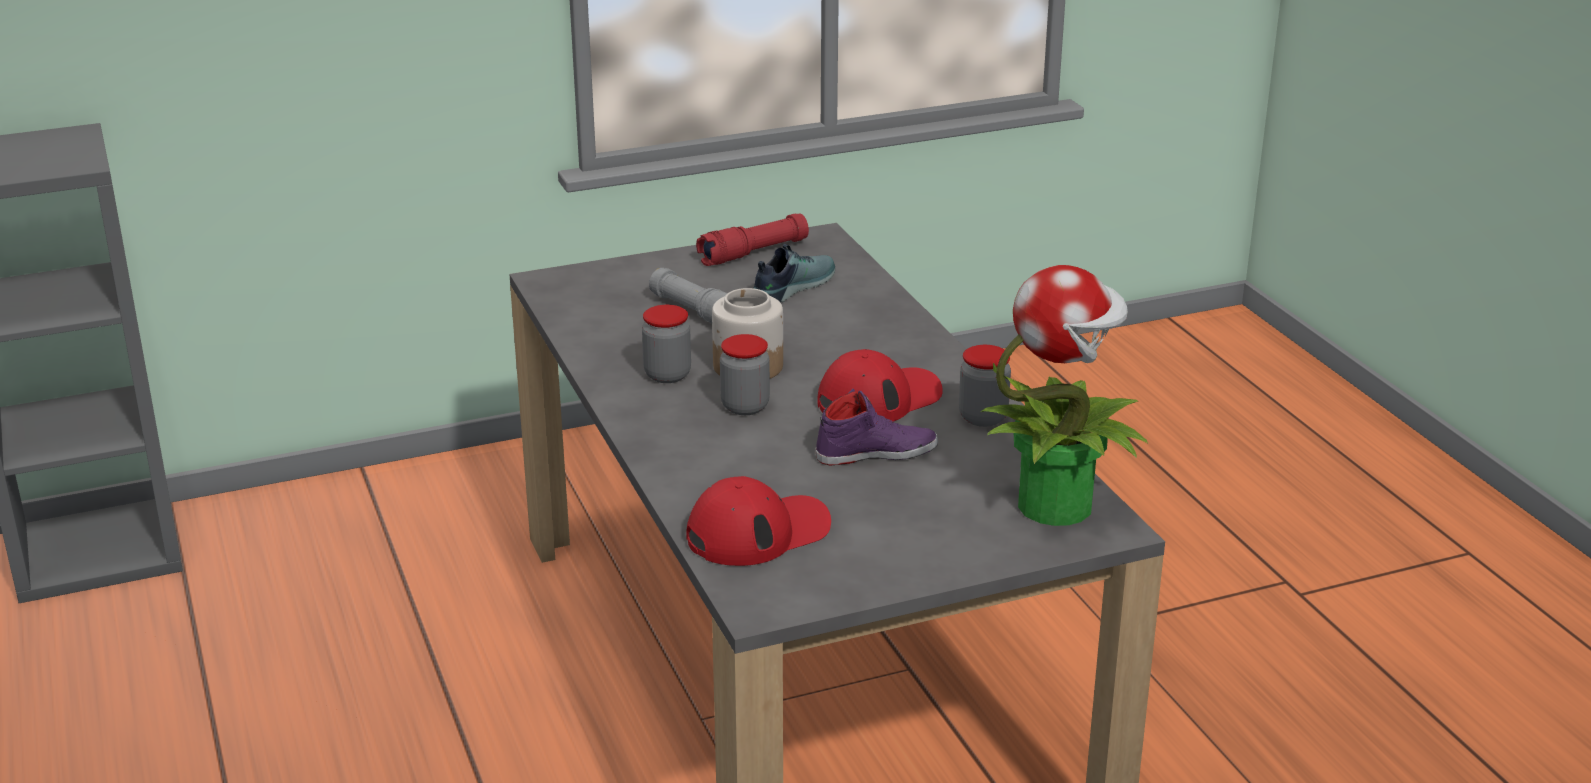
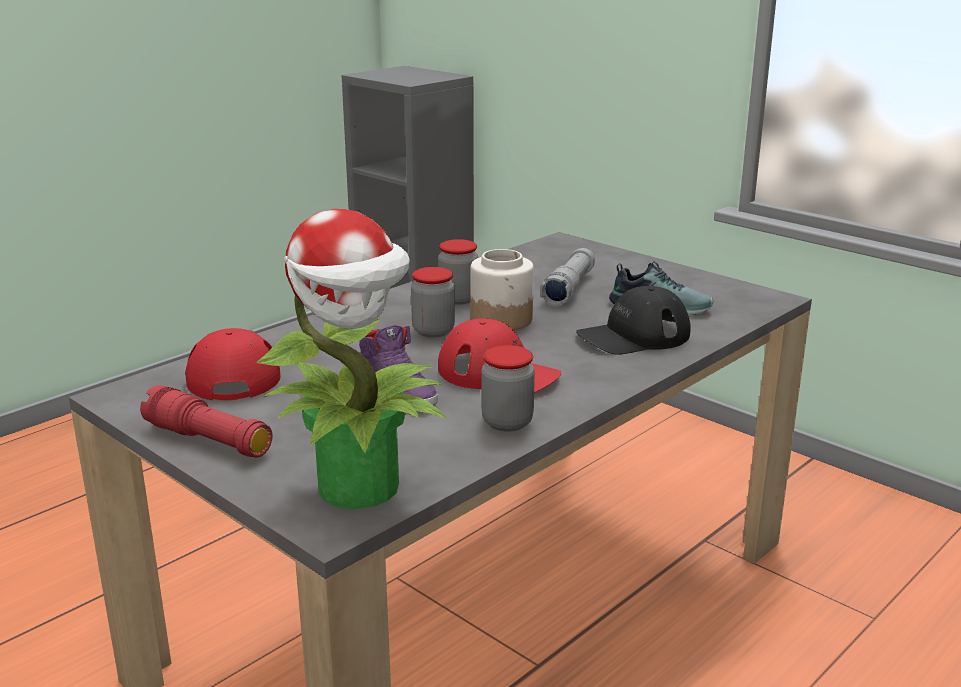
camera: 65 degrees right, 5 degrees down
red cap [686,476,831,566] -> red cap turned 135 degrees counterclockwise [185,328,281,400]
red flashlight [696,213,809,266] -> red flashlight moved to [140,385,272,458]
none -> black cap [576,286,691,355]

